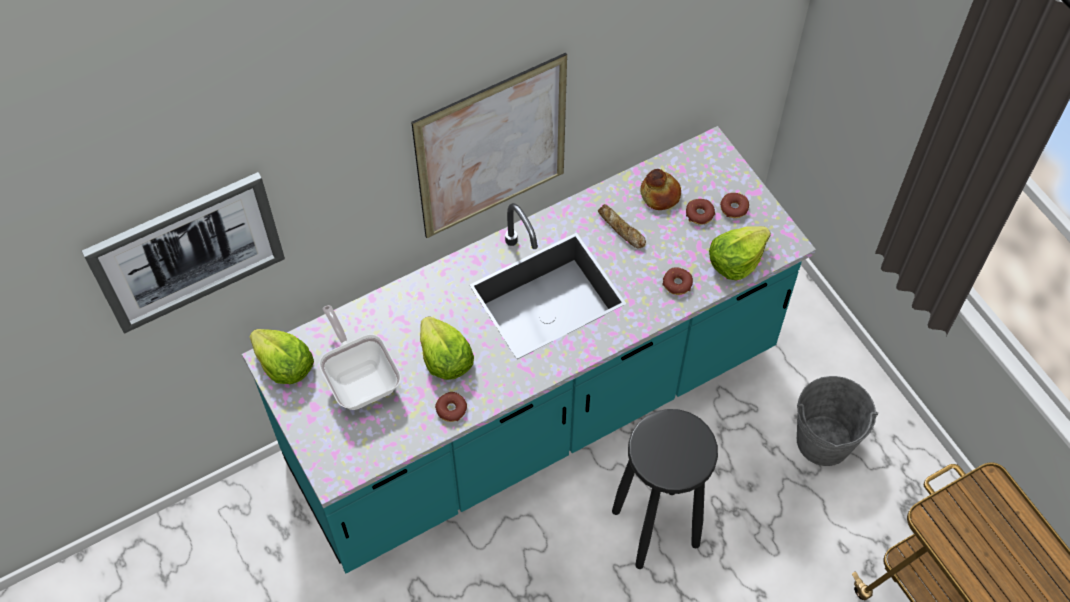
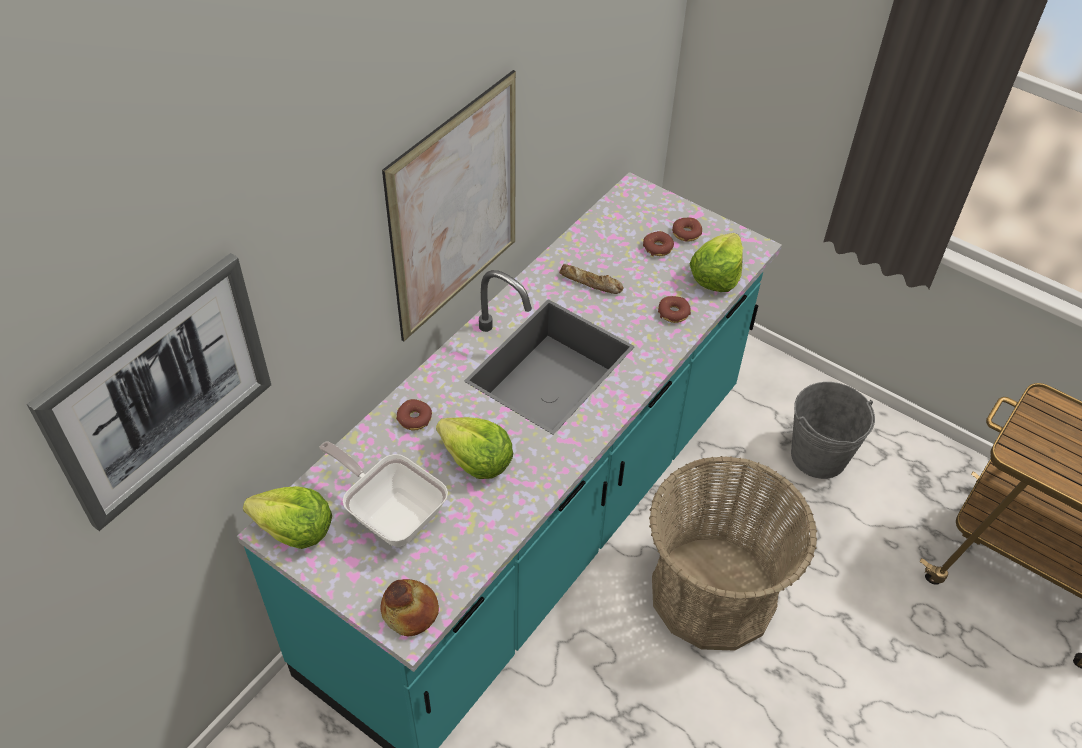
camera: 25 degrees left, 10 degrees down
donut [435,392,467,422] -> donut moved to [396,399,432,430]
black stool [612,409,718,569] -> basket [649,456,817,651]
bread [640,169,681,210] -> bread moved to [380,579,439,636]

